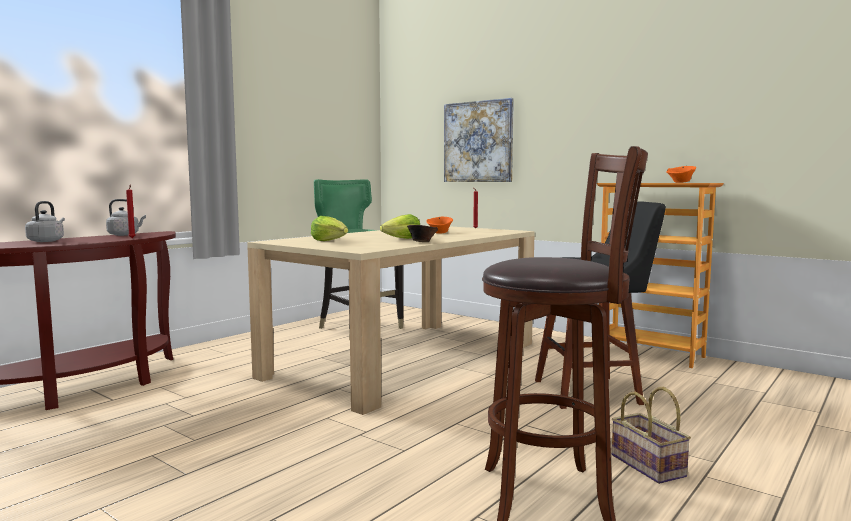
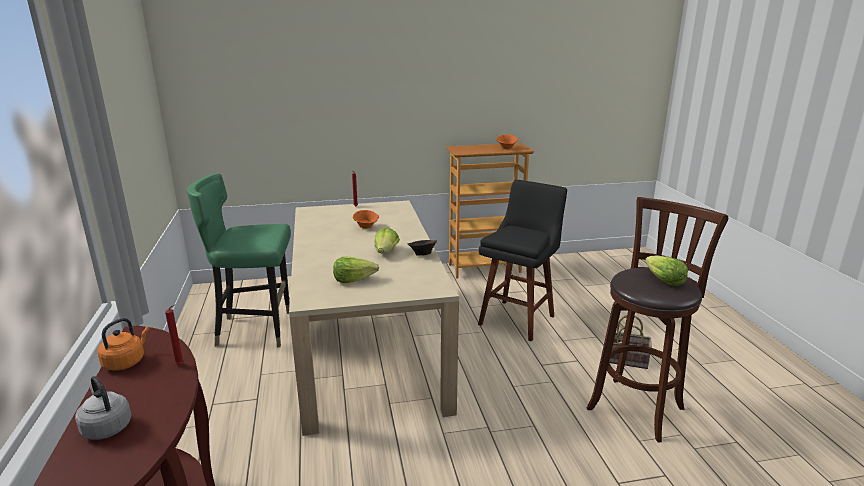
camera: 50 degrees left, 15 degrees up
grey kettle [106,199,146,236] -> orange kettle [97,318,149,370]
picture [444,98,514,182] -> none
none -> lettuce [645,256,688,286]

